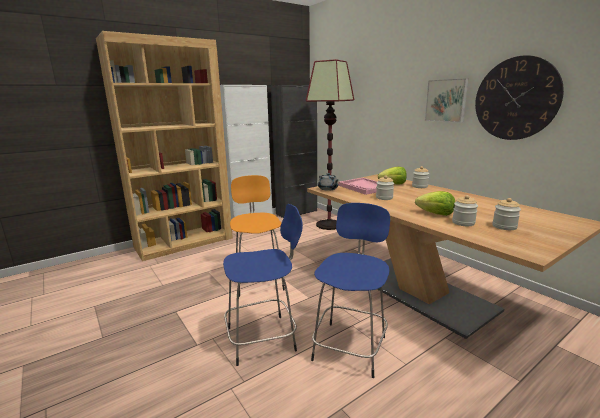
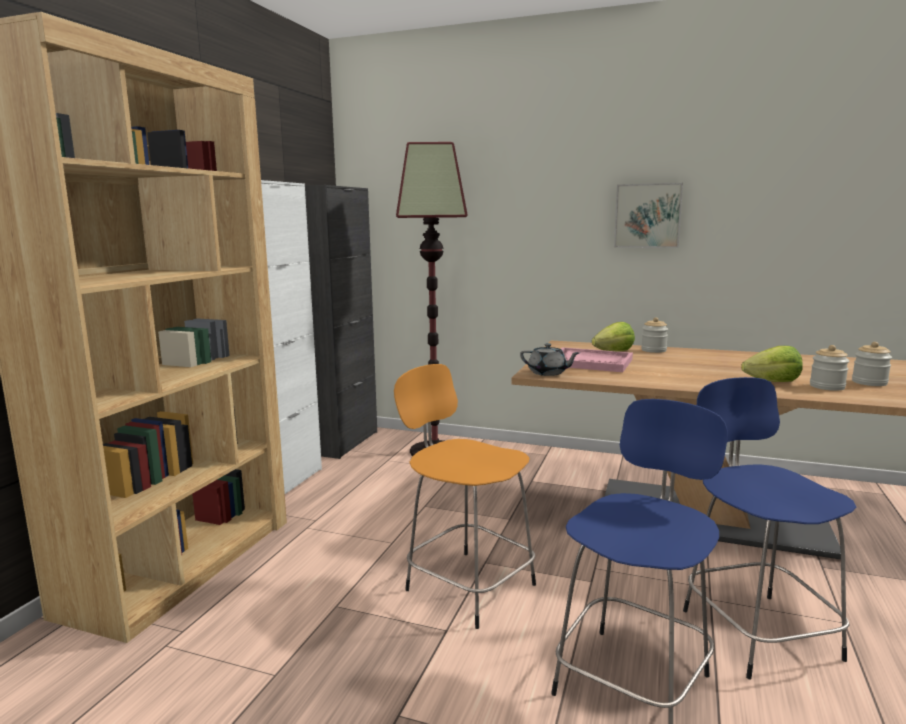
camera: 35 degrees left, 5 degrees down
jar [376,175,394,200] -> none
wall clock [475,55,564,140] -> none

